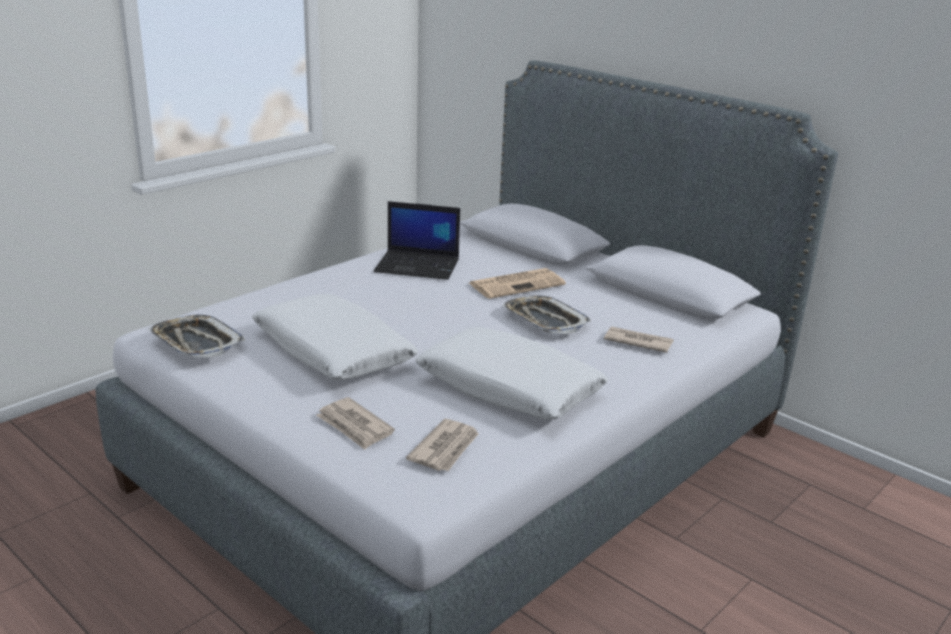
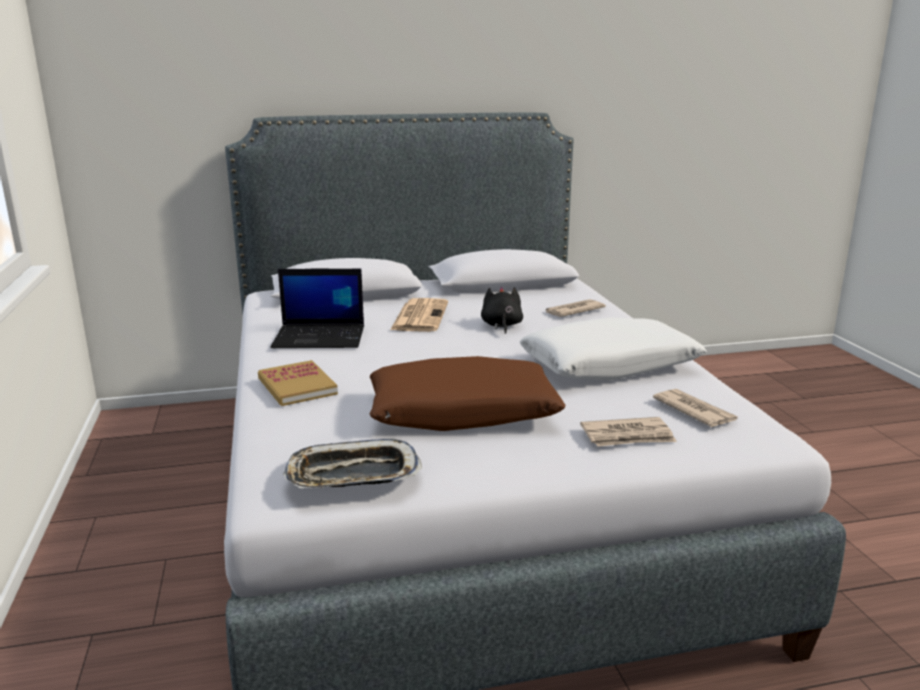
camera: 55 degrees left, 5 degrees down
white pillow [252,294,418,380] -> brown pillow [370,356,565,431]
laptop [374,201,460,280] -> laptop turned 45 degrees clockwise [270,268,364,348]
tray [503,295,591,334] -> black plush toy [481,287,523,334]
none -> book [258,360,338,406]

